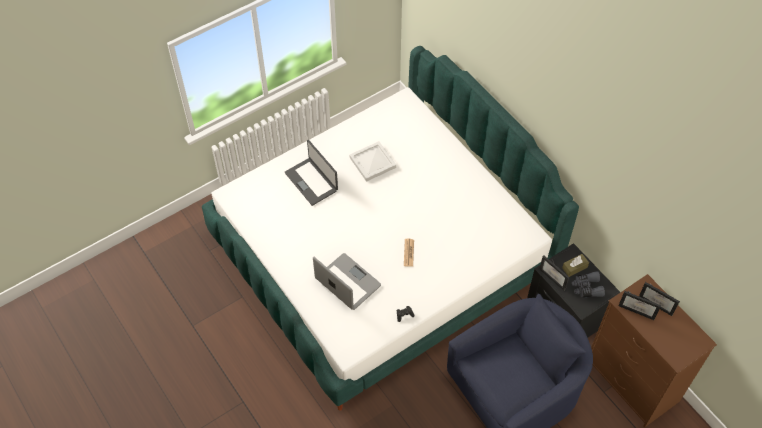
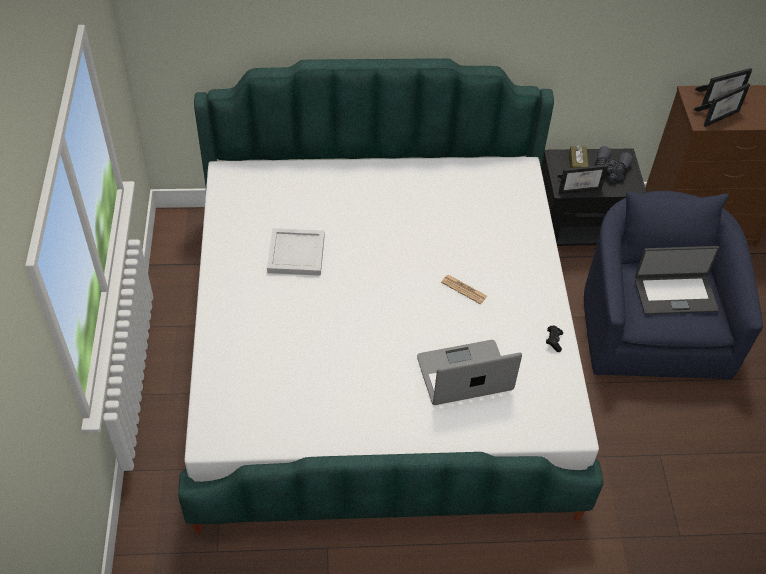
camera: 60 degrees left, 5 degrees down
laptop [285,140,338,206] -> laptop moved to [635,246,719,314]

